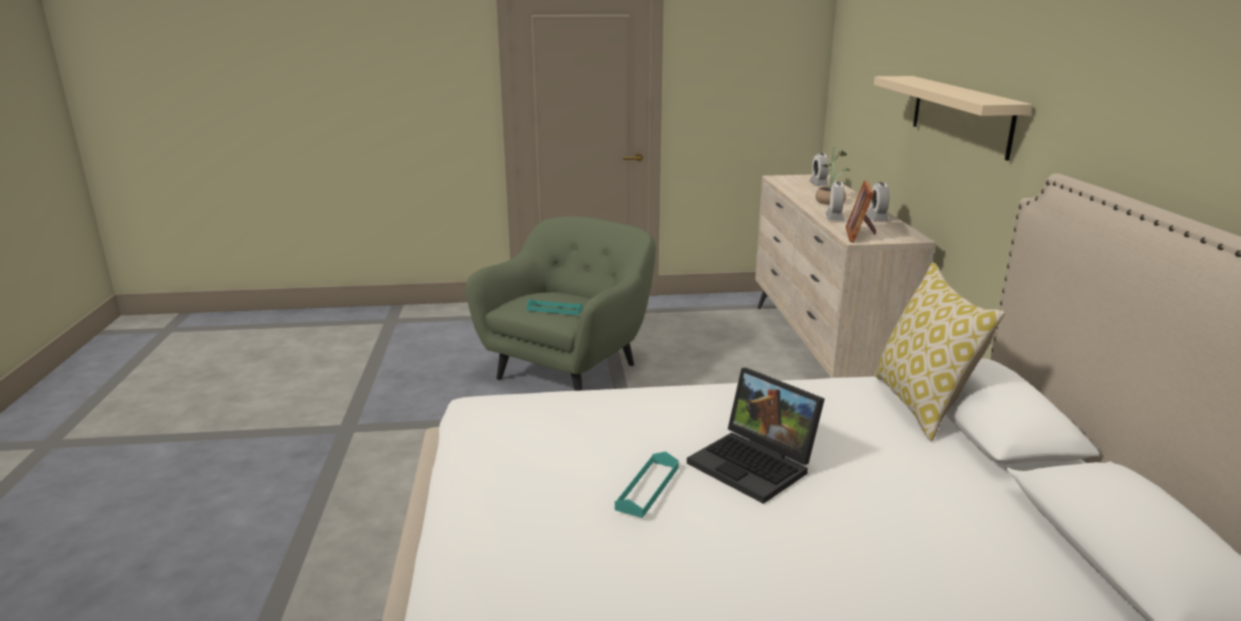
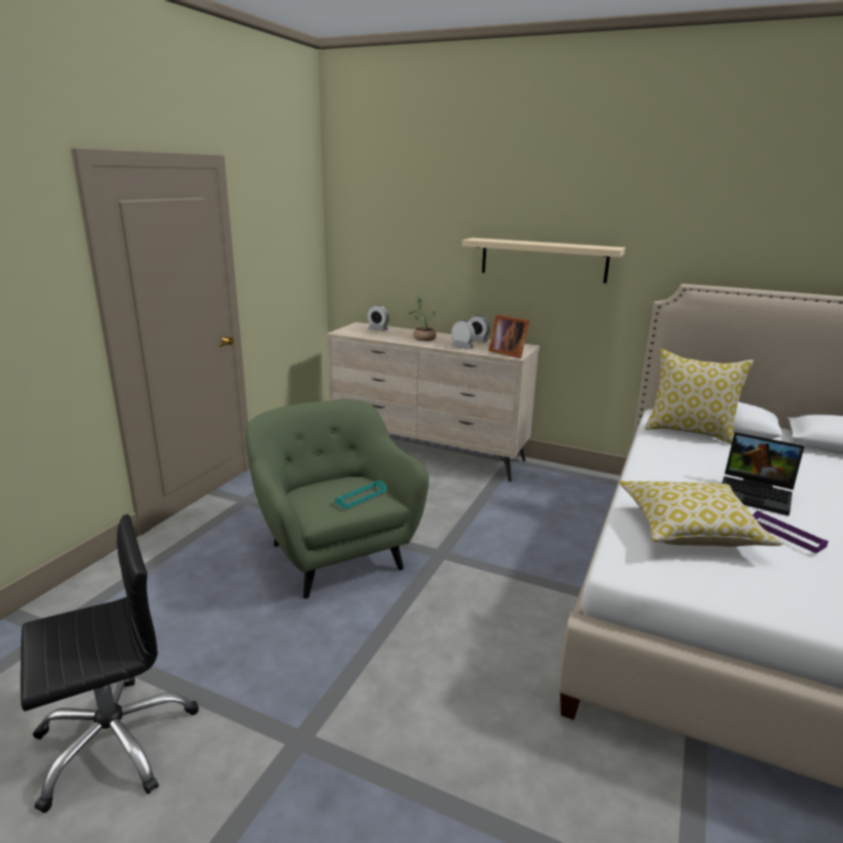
camera: 60 degrees left, 0 degrees up
turquoise tray [615,452,679,518] -> purple tray [753,510,828,554]
laptop [687,368,825,504] -> laptop turned 45 degrees clockwise [722,432,804,516]
none -> black office chair [20,514,199,813]
none -> pillow [619,481,783,547]

